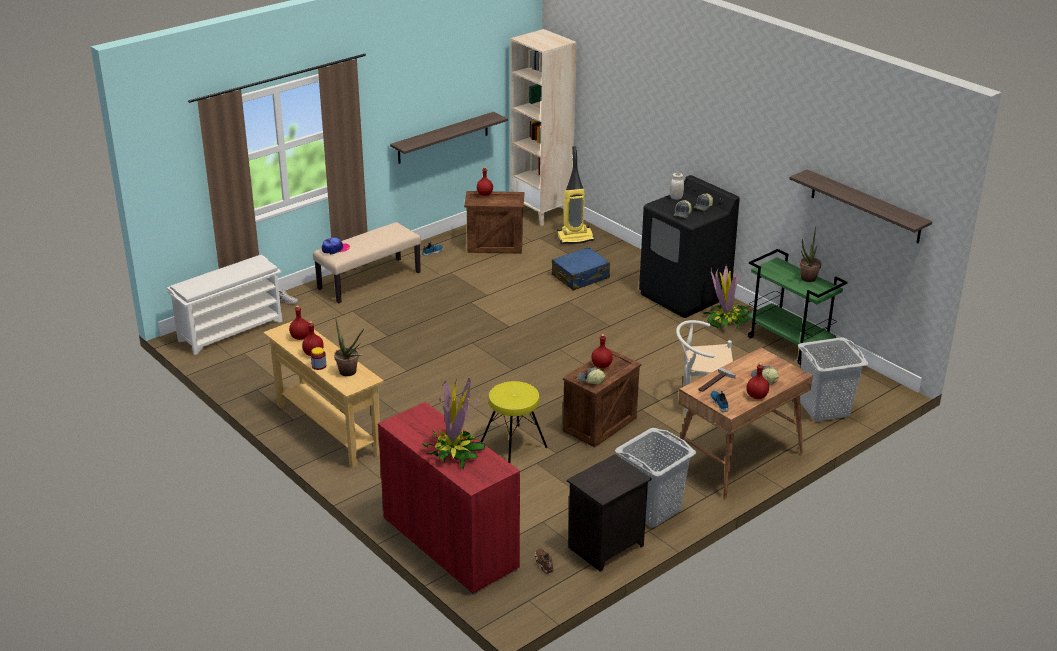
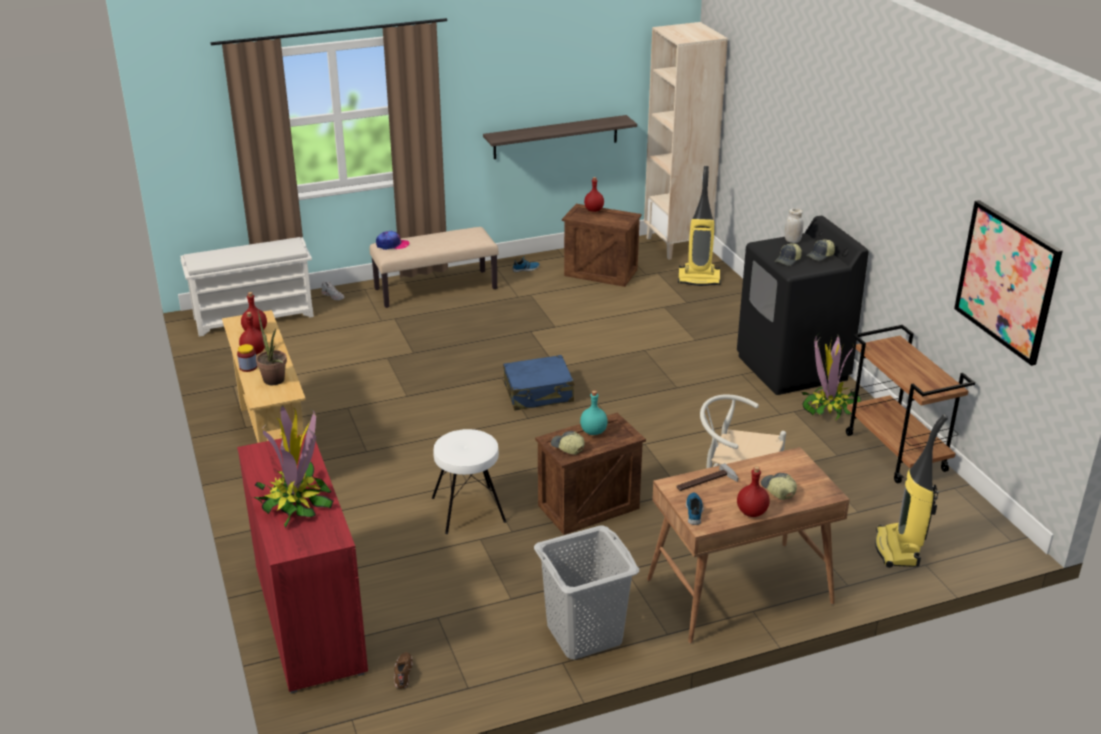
camera: 20 degrees right, 0 degrees up
yellow stool [481,381,548,463] -> white stool [432,429,506,534]
blue suitcase [552,247,610,291] -> blue suitcase moved to [503,355,575,411]
black nightstand [567,454,652,572] -> none
red bottle [591,334,613,368] -> turquoise bottle [580,390,608,435]
green cart [746,249,847,365] -> brown cart [846,325,975,483]
shelf [789,169,932,243] -> picture [954,200,1063,366]
grey laundry basket [798,337,868,422] -> vacuum cleaner [875,414,948,568]
potted plant [799,227,822,282] -> none

